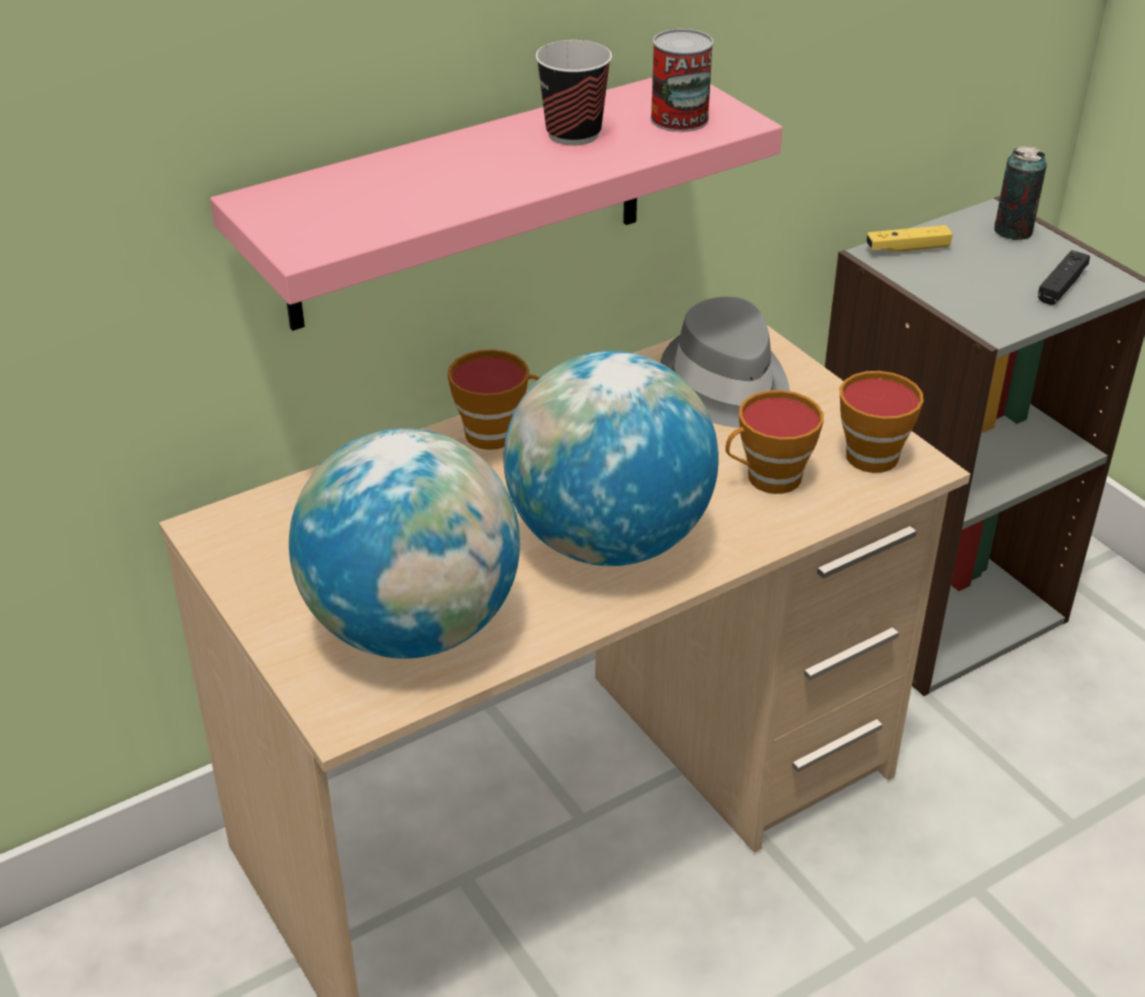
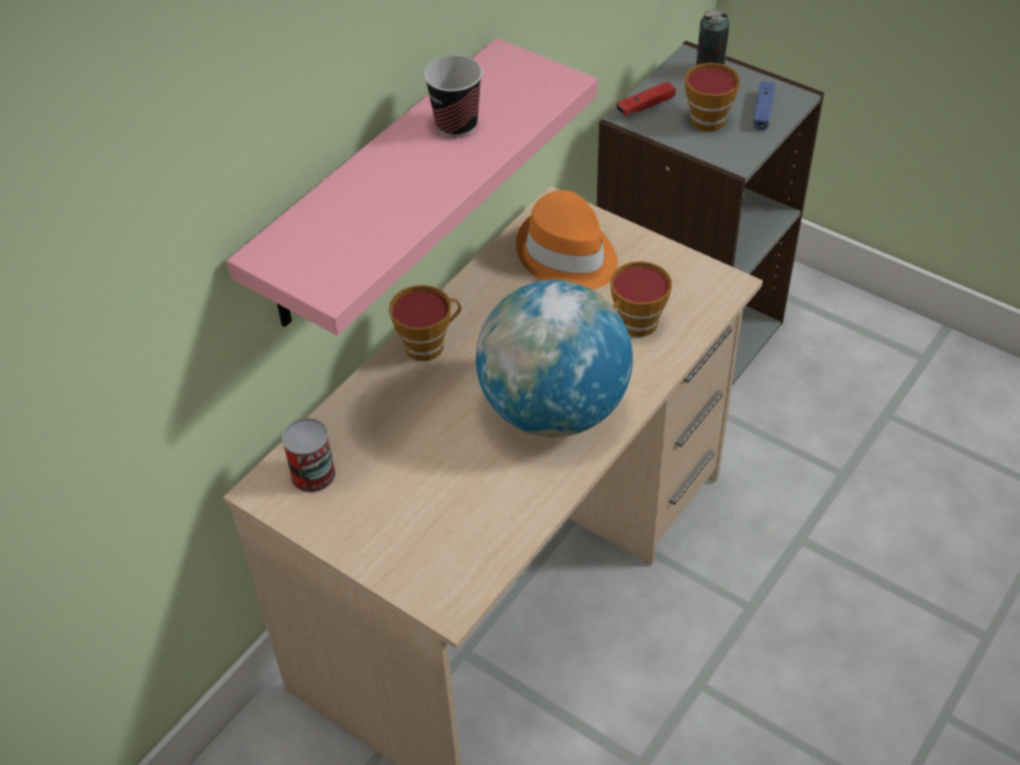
camera: 20 degrees left, 10 degrees up
globe [289,428,520,659] -> none
can [650,29,714,132] -> can moved to [282,418,336,493]
grey hat [660,297,790,428] -> orange hat [516,190,618,289]
cup [840,371,924,473] -> cup moved to [685,63,740,132]
yellow game controller [866,225,953,252] -> red game controller [616,82,676,116]
black game controller [1038,250,1090,305] -> blue game controller [753,81,775,130]

